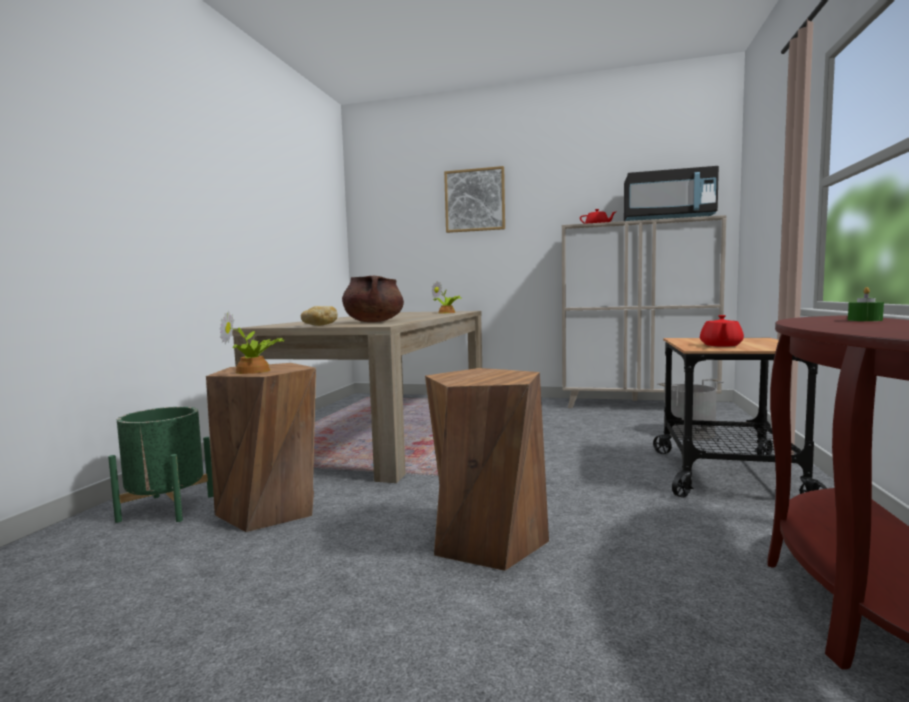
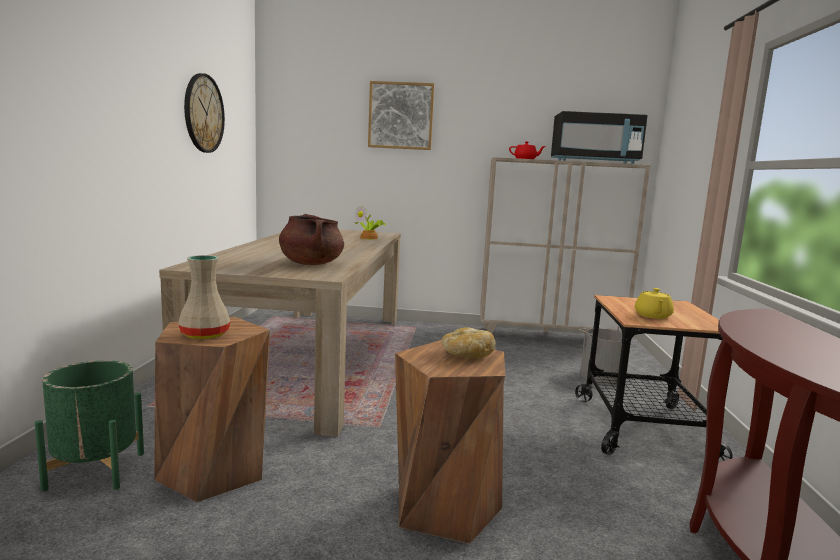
camera: 10 degrees left, 5 degrees up
potted plant [219,310,285,374] -> beige vase [178,255,231,339]
bread [301,306,337,326] -> bread moved to [442,327,496,358]
red teapot [700,315,744,347] -> yellow teapot [635,288,674,319]
green candle [848,287,884,321] -> none
none -> wall clock [184,73,225,153]

